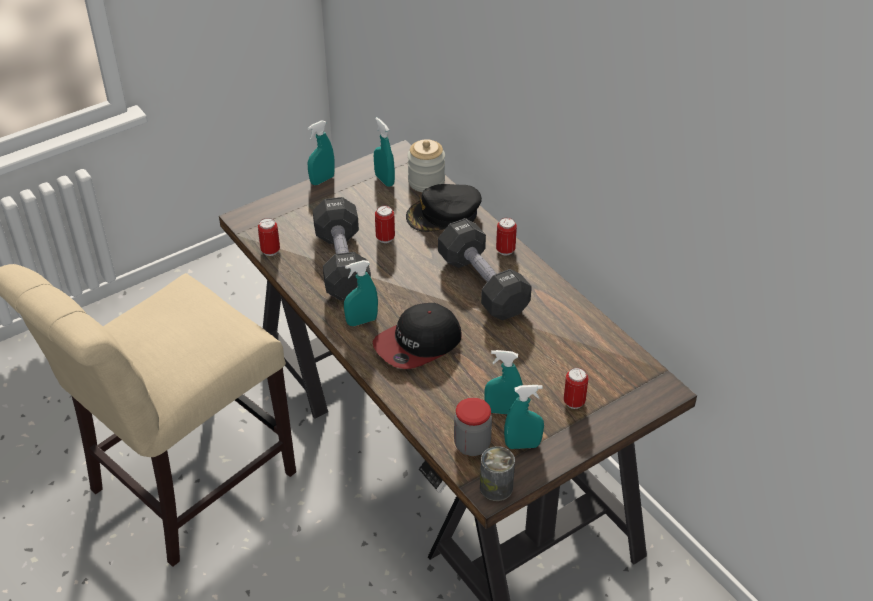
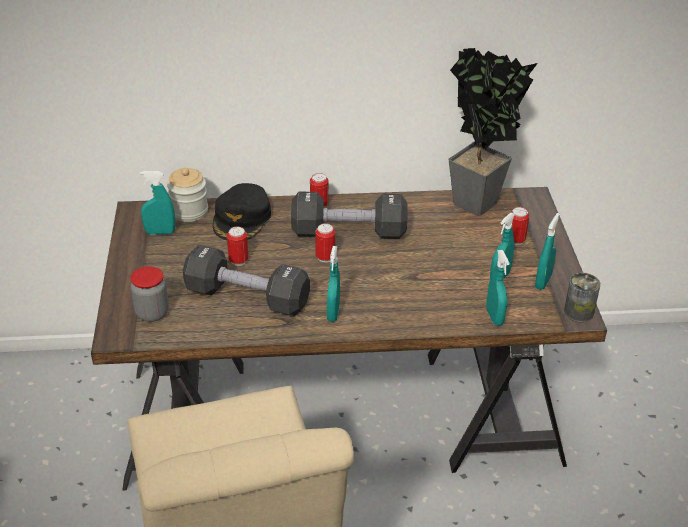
camera: 60 degrees left, 5 degrees down
can [258,218,280,256] -> can moved to [315,223,335,262]
turquoise spray bottle [307,120,335,185] -> turquoise spray bottle moved to [486,250,510,326]
cap [372,303,462,369] -> none
jar [454,398,492,456] -> jar moved to [130,266,169,322]
none -> potted plant [448,48,538,216]

